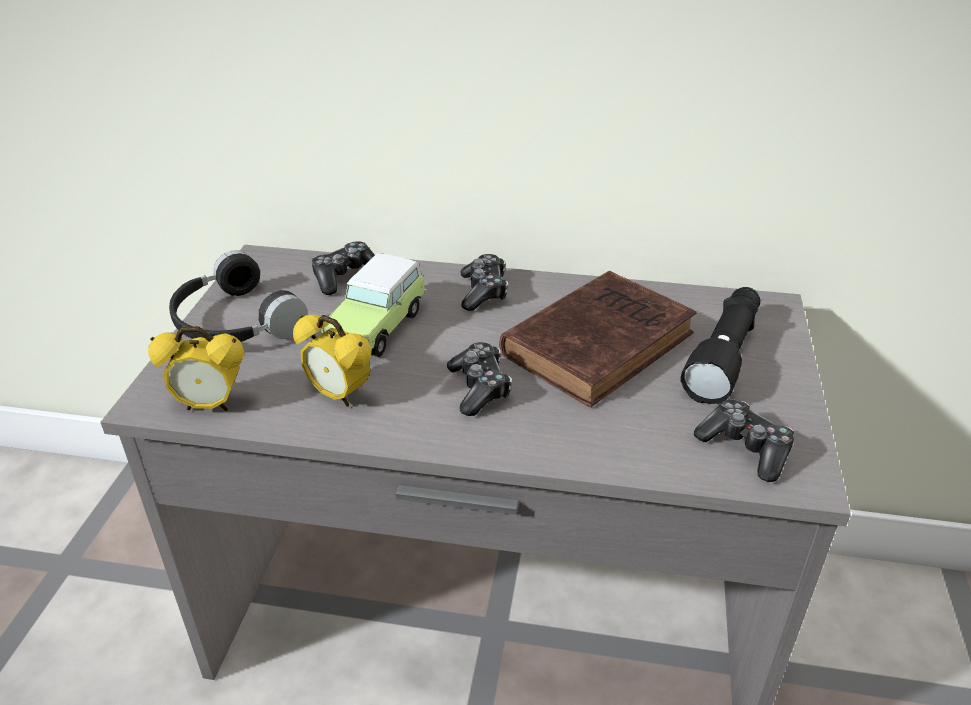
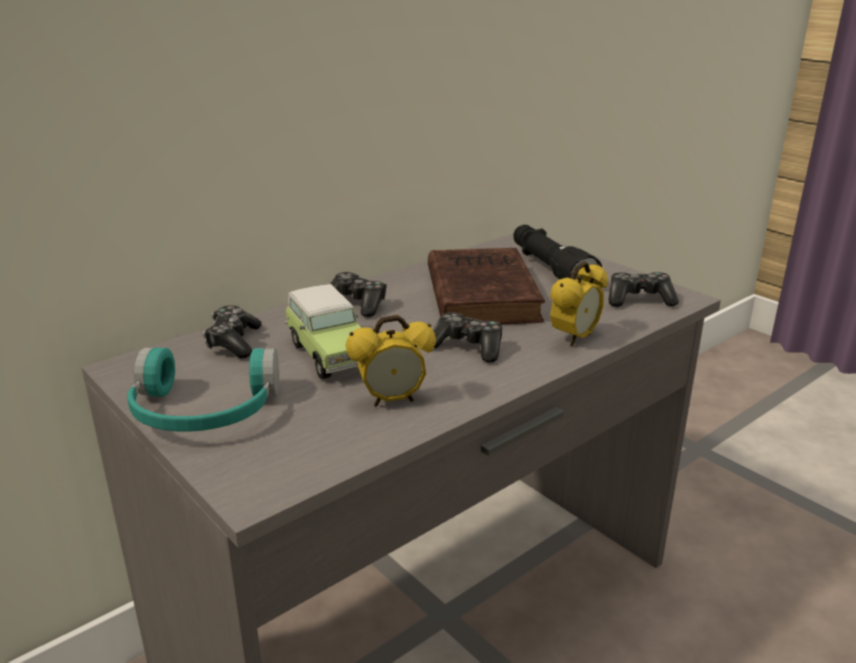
camera: 50 degrees left, 10 degrees down
alarm clock [148,326,244,411] -> alarm clock moved to [550,261,608,346]
black headphones [169,250,308,342] -> turquoise headphones [127,348,279,432]

